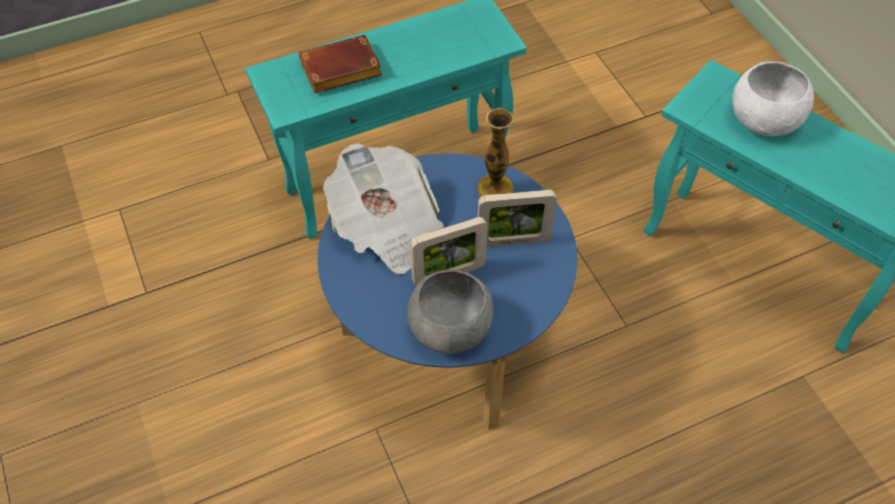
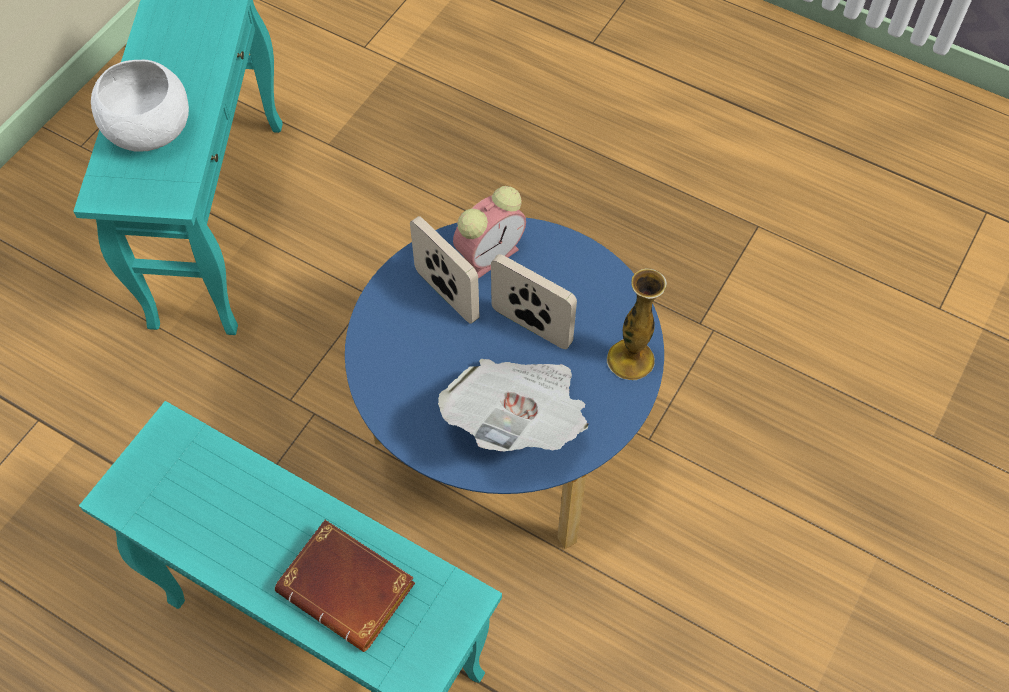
camera: 125 degrees left, 5 degrees up
grey bowl [407,269,493,354] -> none
vase [478,108,514,197] -> vase moved to [607,268,667,380]
none -> alarm clock [453,186,526,279]

